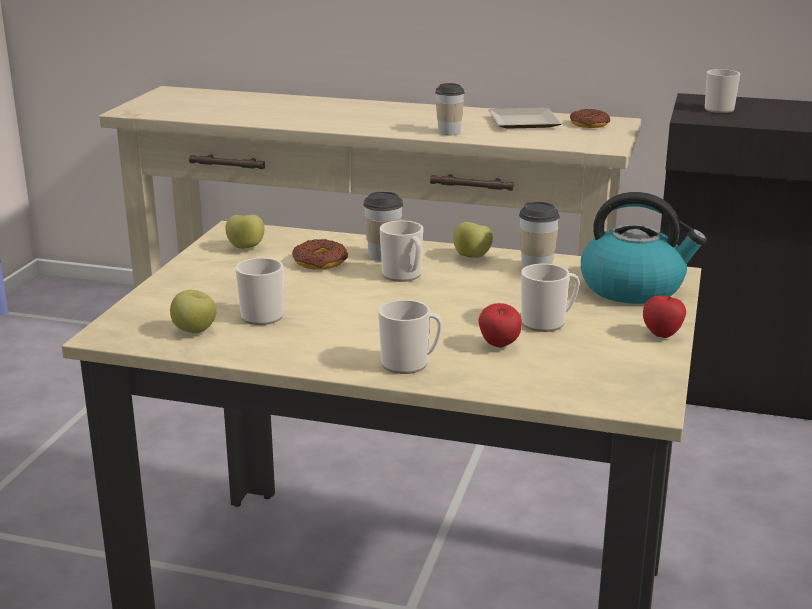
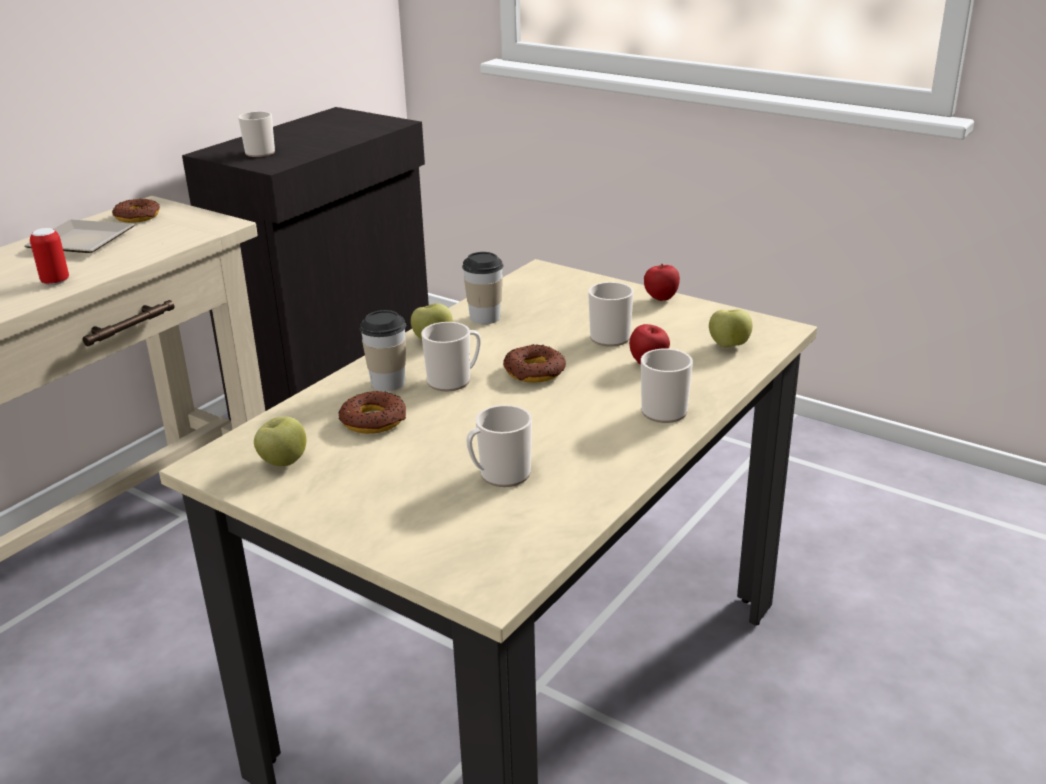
camera: 70 degrees left, 5 degrees up
apple [170,290,217,334] -> apple moved to [709,309,753,348]
cup [435,83,465,135] -> can [30,228,69,285]
kettle [581,192,707,304] -> none
none -> donut [503,344,566,383]

